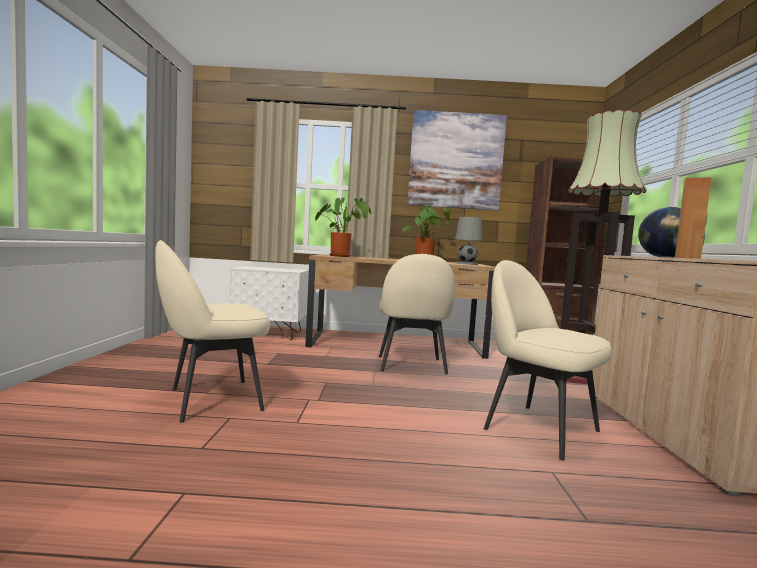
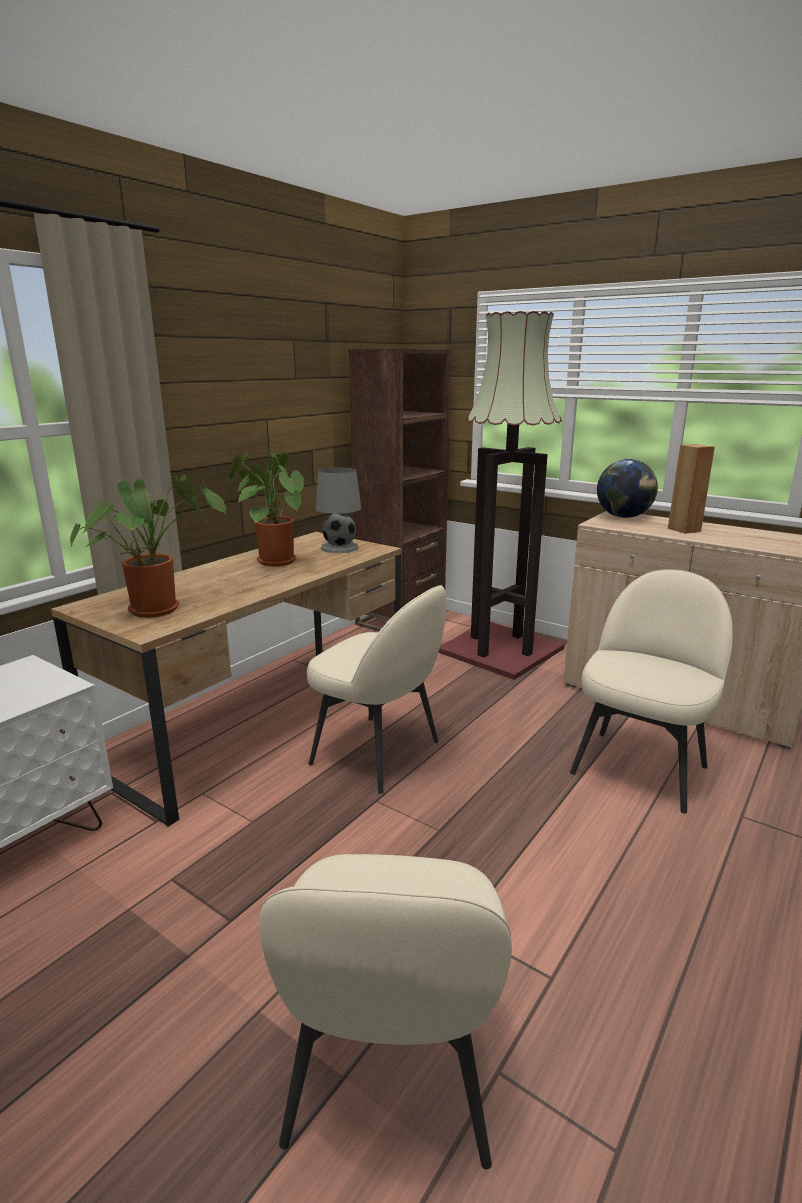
camera: 55 degrees left, 15 degrees up
picture [407,110,507,211] -> none
beige chair [484,260,612,461] -> beige chair turned 135 degrees clockwise [570,569,733,814]

